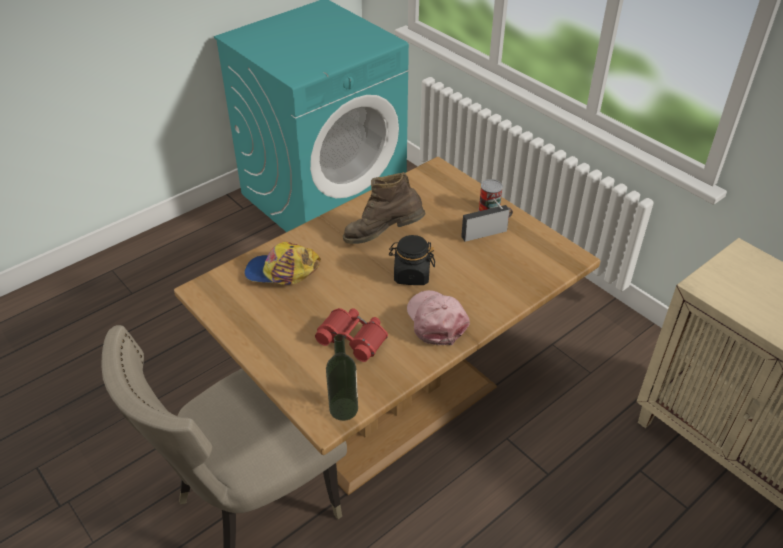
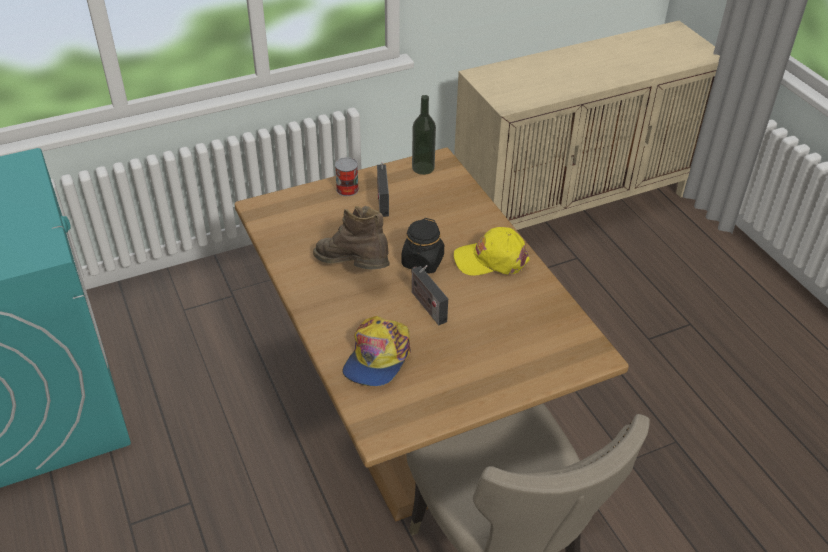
camera: 75 degrees left, 0 degrees up
red binoculars [315,308,388,362] -> none
bottle [326,334,358,421] -> bottle moved to [412,95,436,175]
brown boot [343,172,426,244] -> brown boot turned 120 degrees clockwise [313,206,389,270]
pink cap [407,290,470,345] -> yellow cap [454,227,530,275]
none -> radio [411,265,448,325]

